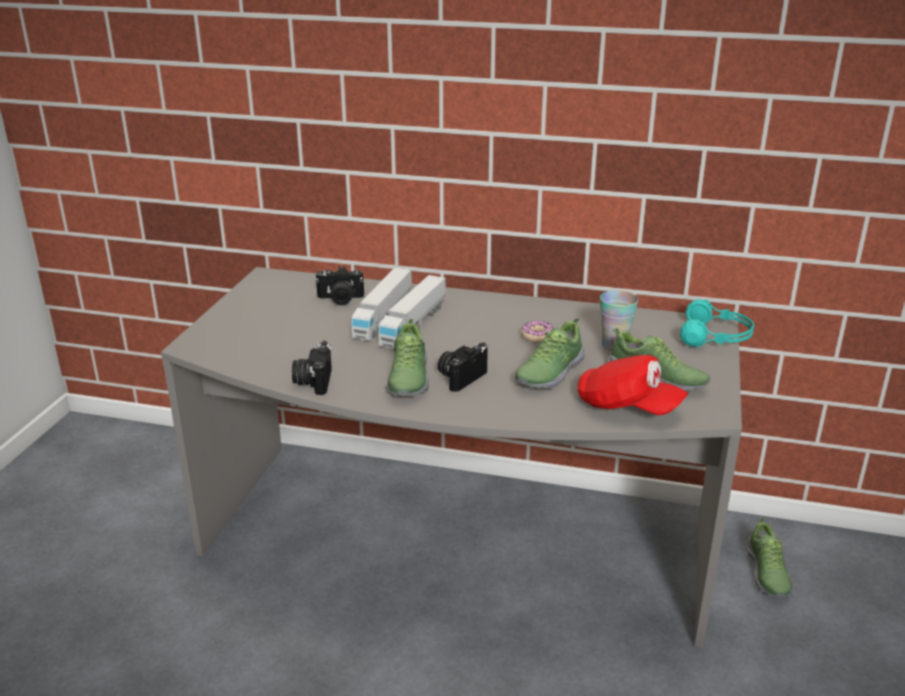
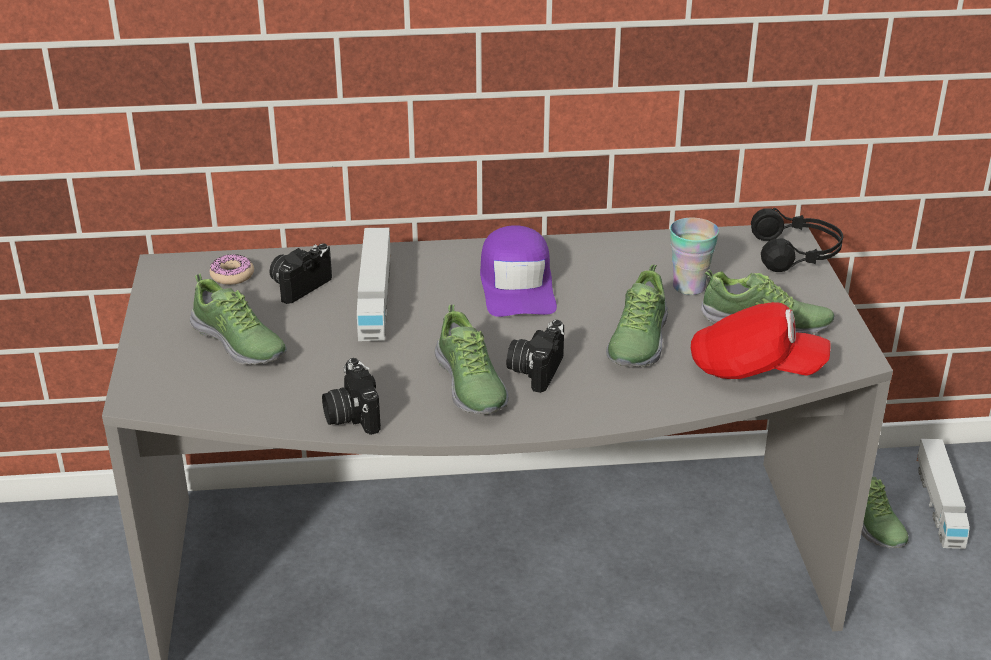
camera: 20 degrees left, 5 degrees up
camera [315,266,364,306] -> camera turned 150 degrees clockwise [269,243,332,304]
toy truck [379,275,446,349] -> toy truck moved to [916,439,970,549]
donut [521,321,553,343] -> donut moved to [210,254,254,285]
turquoise headphones [680,299,754,347] -> black headphones [751,208,843,272]
none -> shoe [190,273,287,365]
none -> purple cap [480,225,557,317]

